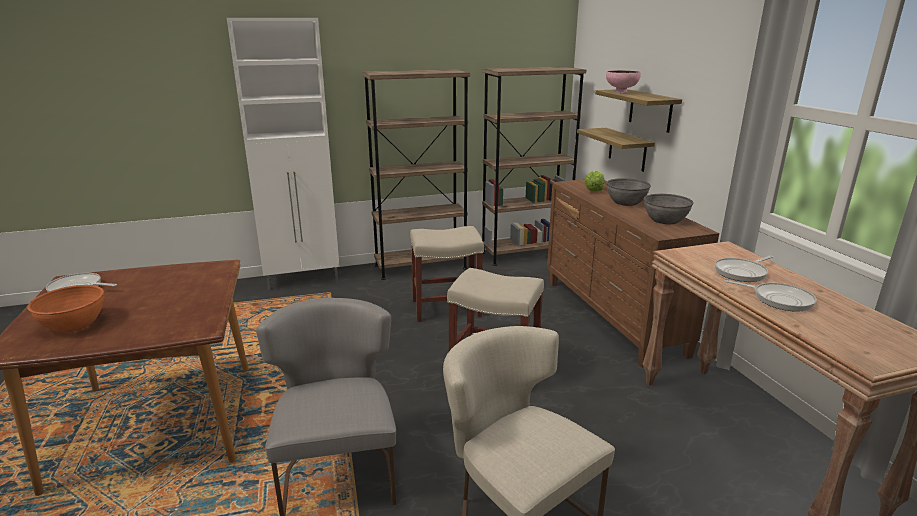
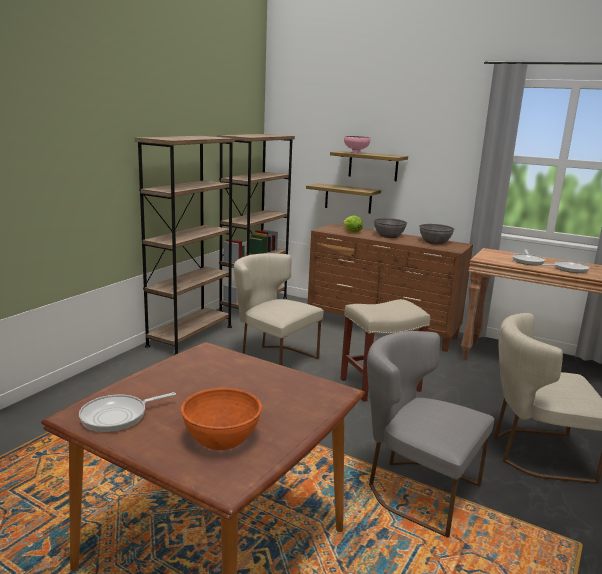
camera: 45 degrees left, 5 degrees down
white cabinet [227,18,340,290] -> none
beige stool [410,226,484,322] -> beige chair [234,253,324,365]

